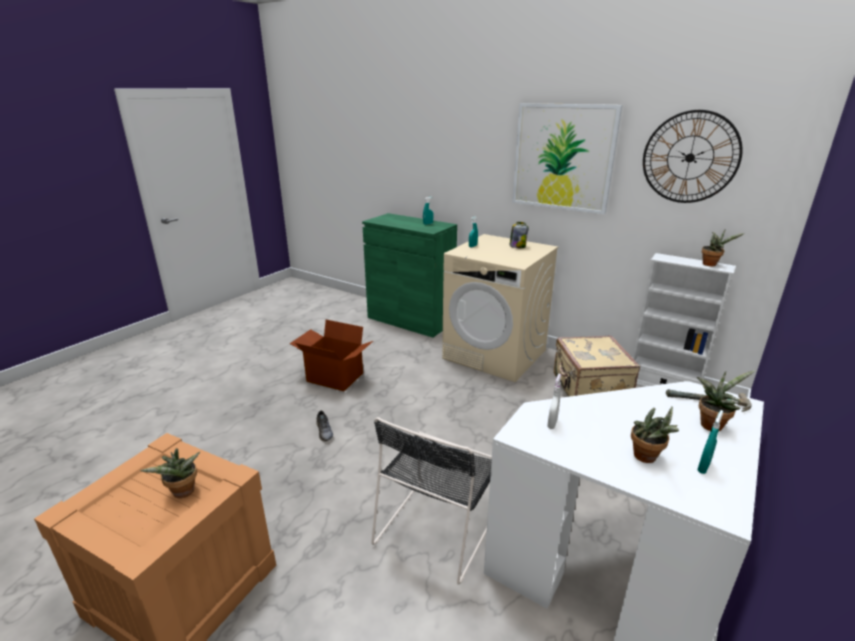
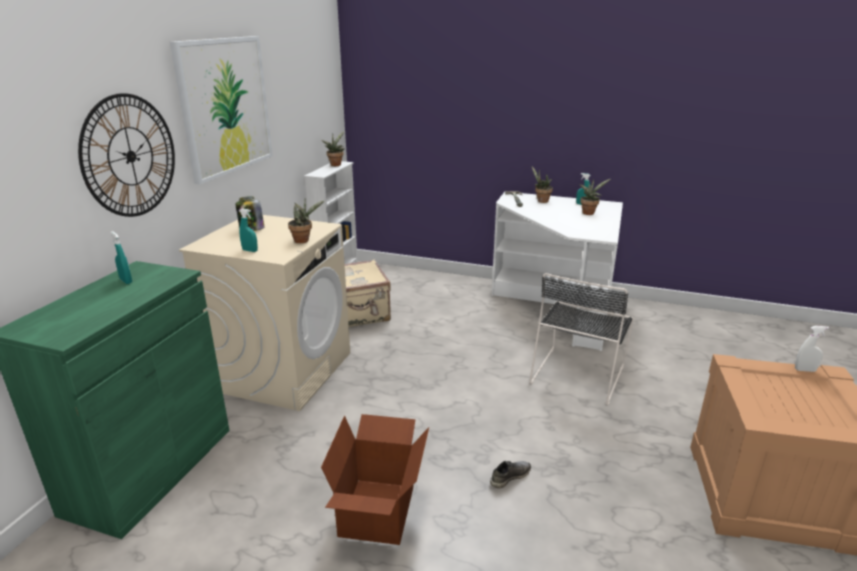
camera: 105 degrees left, 0 degrees up
potted plant [140,448,200,498] -> potted plant moved to [288,198,325,243]
black chair [371,417,492,585] -> black chair turned 105 degrees clockwise [529,273,634,406]
white spray bottle [547,374,561,429] -> white spray bottle moved to [795,326,829,372]
wall clock [643,110,743,203] -> wall clock moved to [78,93,175,217]

